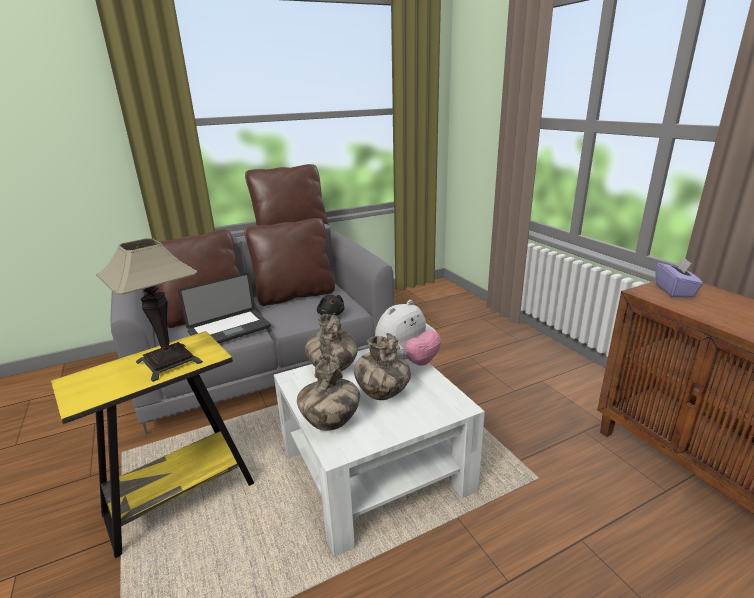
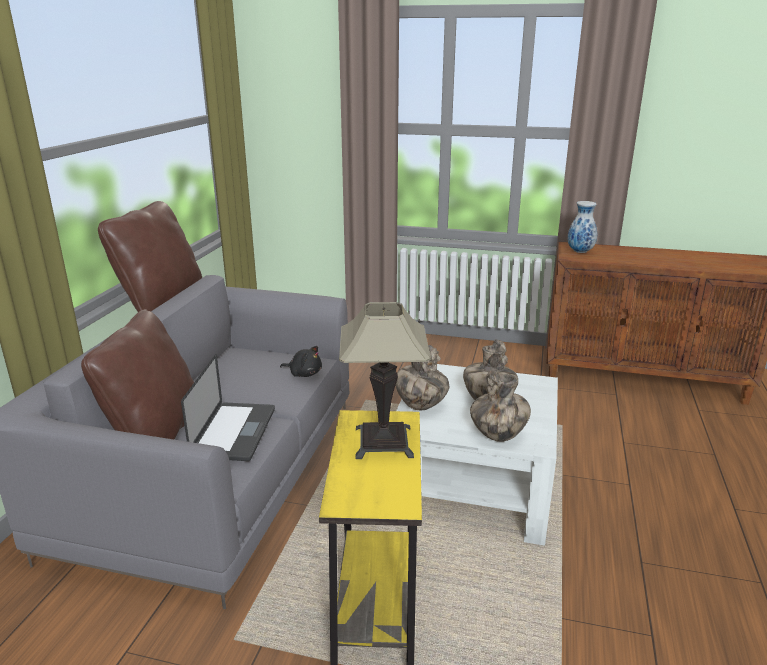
camera: 50 degrees left, 0 degrees up
brown pillow [244,218,335,306] -> none
plush toy [375,300,442,366] -> none
purple tissue box [655,257,703,298] -> vase [567,201,597,253]

